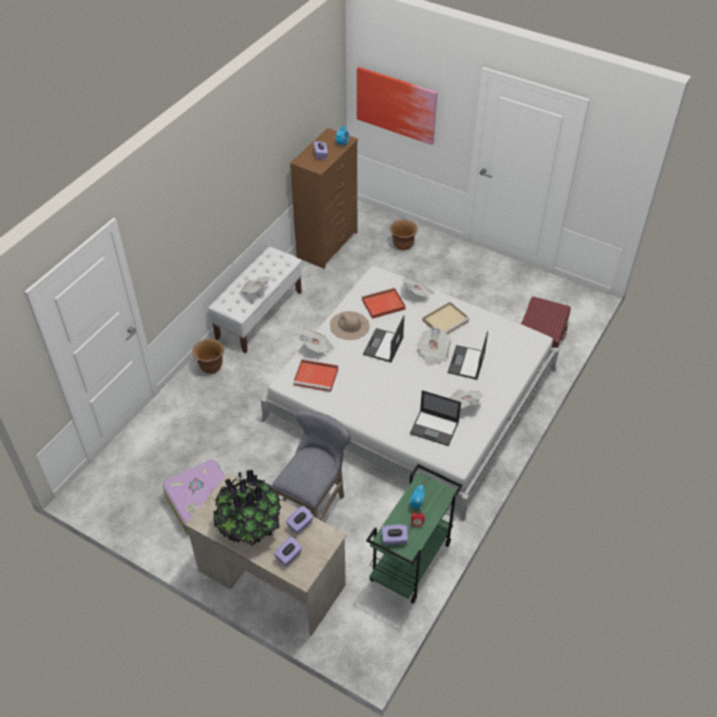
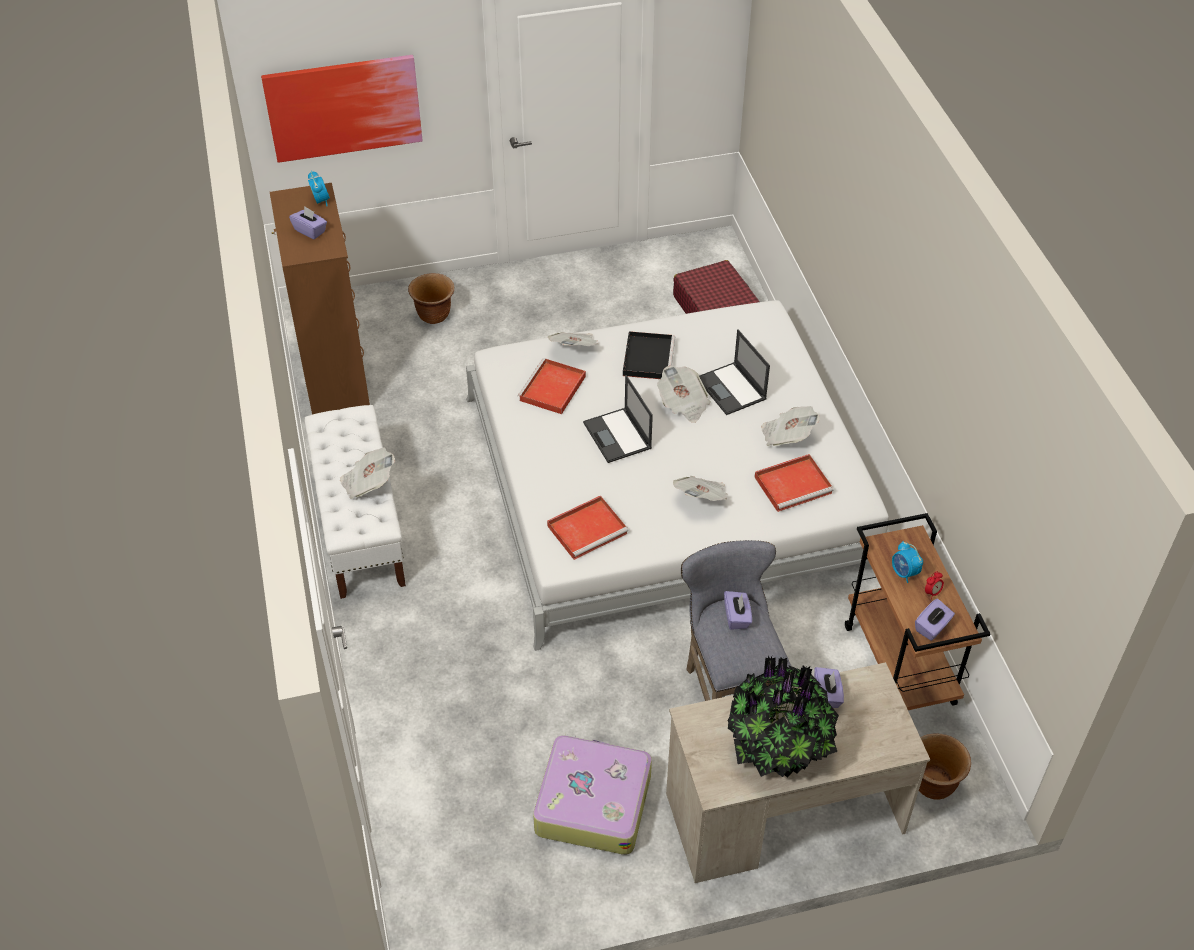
camera: 45 degrees left, 0 degrees up
brown planter [192,338,224,374] -> brown planter moved to [919,734,971,799]
purple tissue box [274,536,303,566] -> purple tissue box moved to [724,591,752,630]
newspaper [298,329,335,354] -> newspaper moved to [673,476,727,501]
beige hat [330,311,370,340] -> none
green cart [366,464,462,604] -> brown cart [845,513,990,710]
laptop [410,390,461,446] -> red tray [754,454,834,512]
beige tray [422,302,470,334] -> black tray [623,331,675,379]

